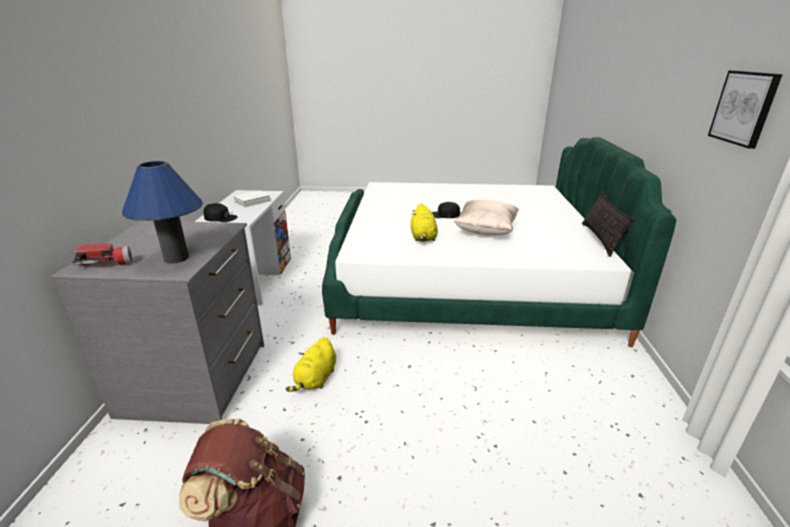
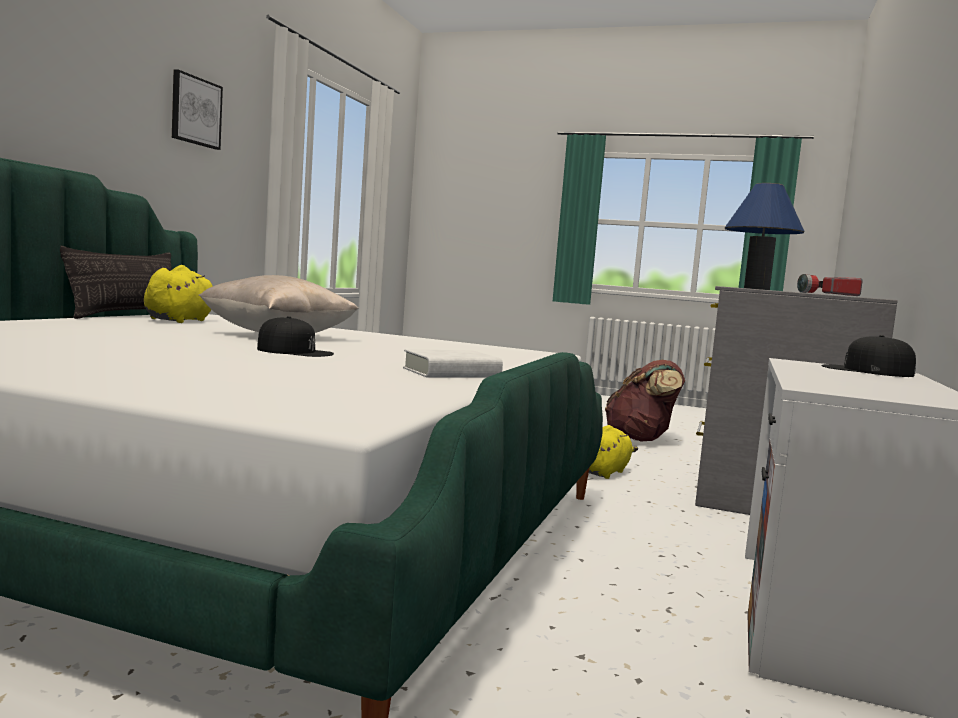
camera: 165 degrees left, 20 degrees down
white book [234,190,270,207] -> white book moved to [403,349,503,378]
yellow plush toy [411,203,438,242] -> yellow plush toy moved to [144,265,213,323]

